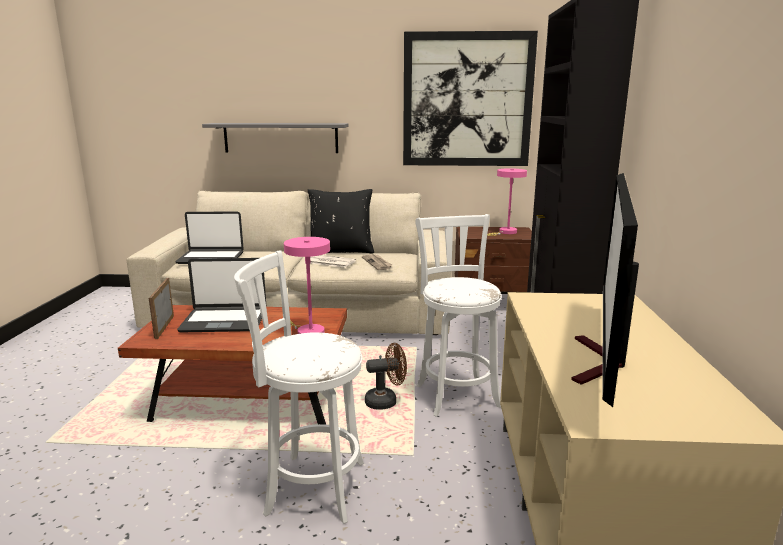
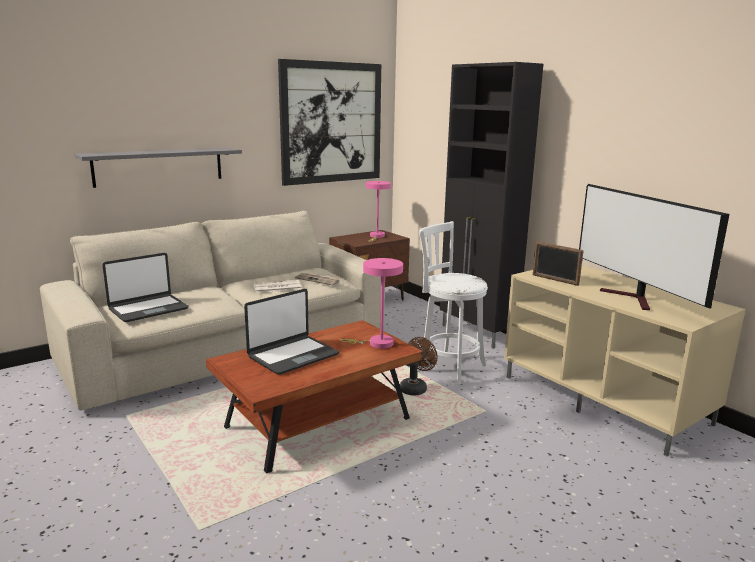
camera: 40 degrees left, 0 degrees up
picture frame [149,278,174,339] -> picture frame moved to [533,241,584,286]
white stool [234,250,364,524] -> none
black pillow [308,189,374,254] -> none

